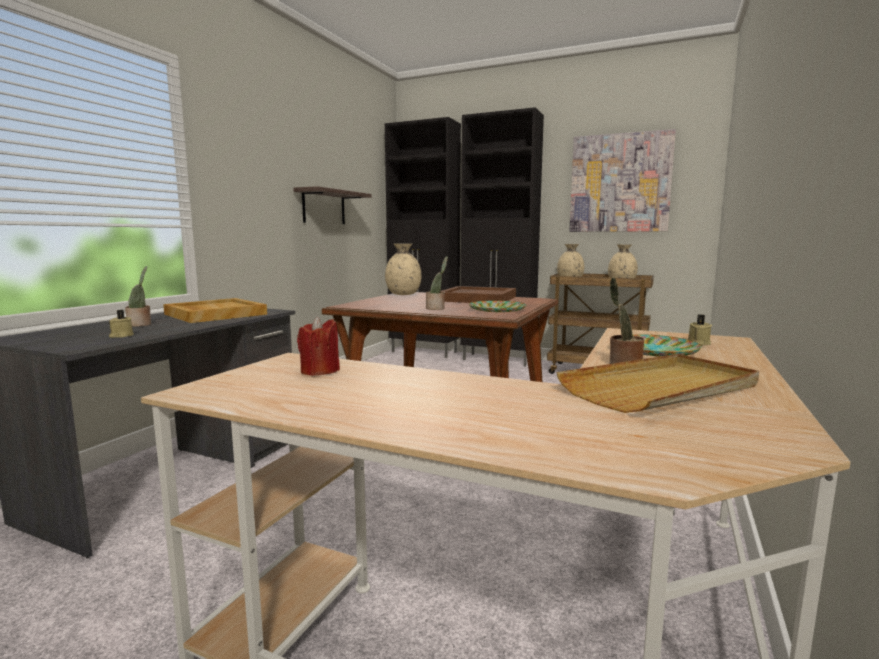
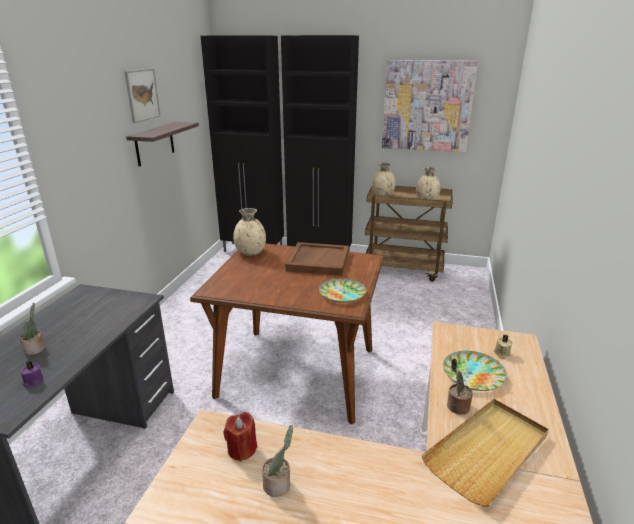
camera: 10 degrees left, 15 degrees up
beige candle [109,310,134,338] -> purple candle [21,361,43,387]
beige tray [163,298,267,323] -> none
potted plant [426,256,448,310] -> potted plant moved to [262,425,293,497]
none -> picture [124,69,161,123]

